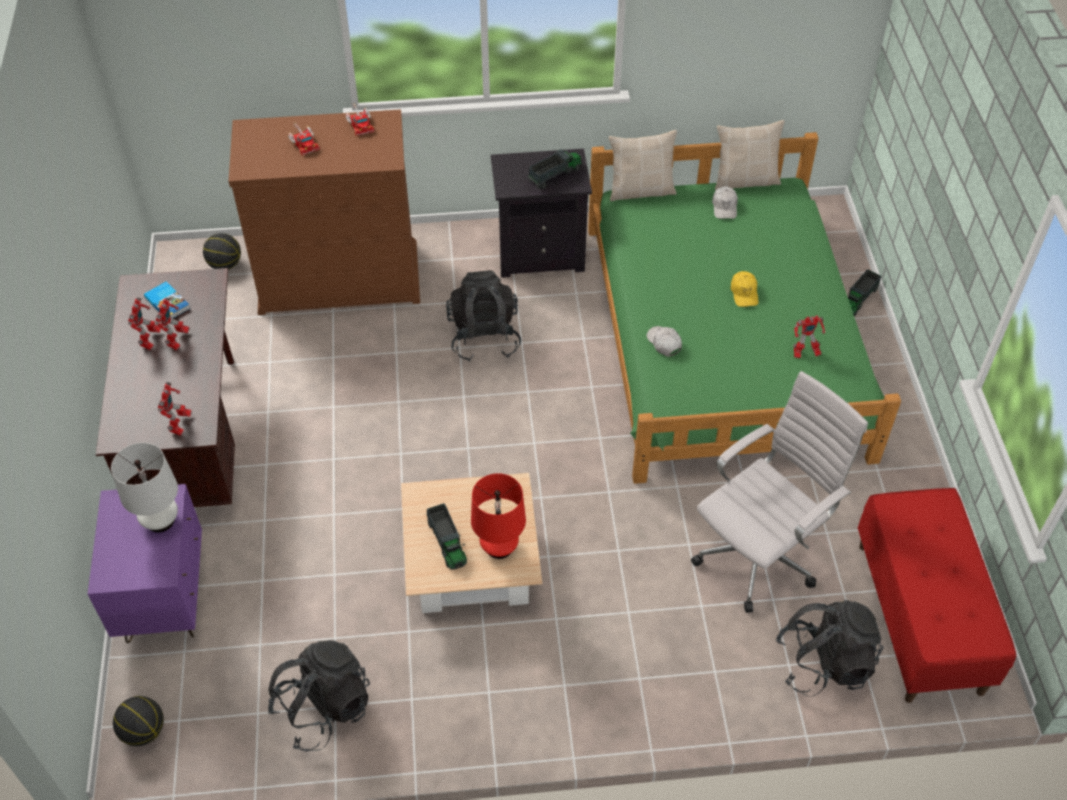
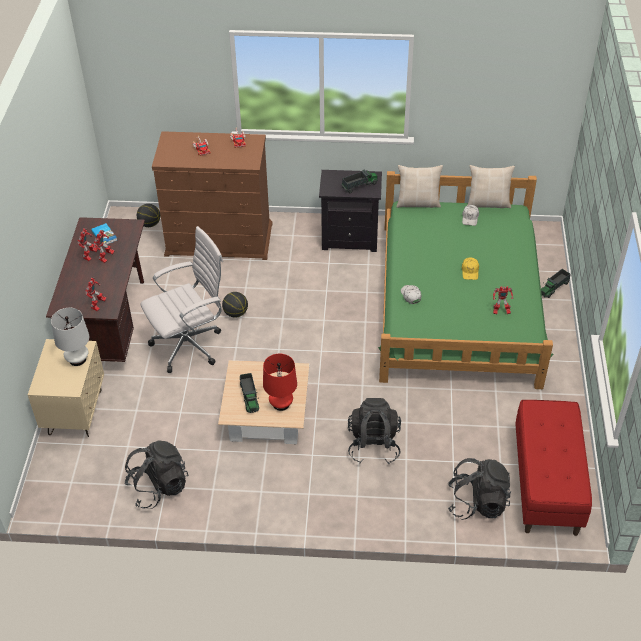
camera: 10 degrees right, 5 degrees down
purple nightstand [88,484,202,643] -> beige nightstand [28,339,104,437]
basketball [113,696,164,746] -> basketball moved to [222,292,248,318]
black backpack [446,270,521,362] -> black backpack moved to [348,398,401,464]
white office chair [691,371,868,613] -> white office chair moved to [140,226,223,373]

